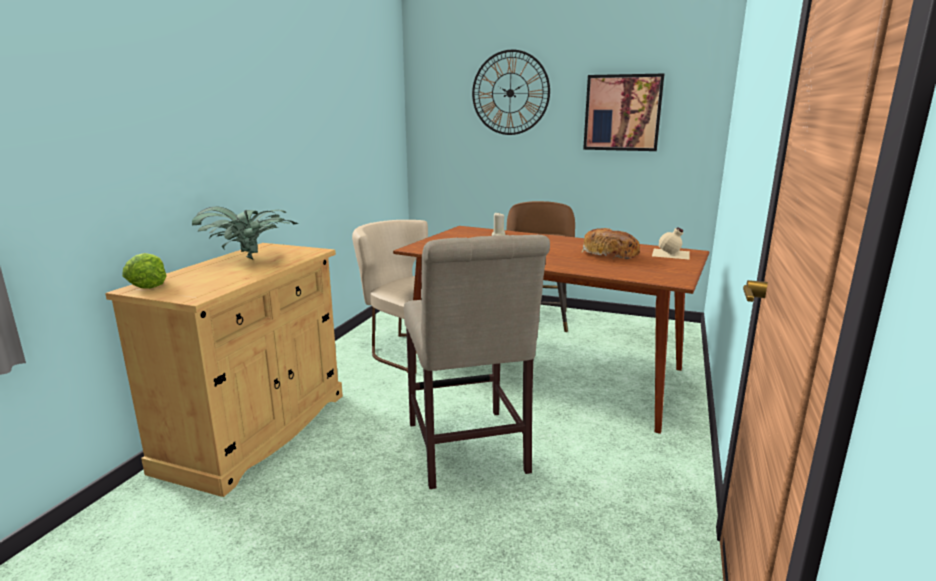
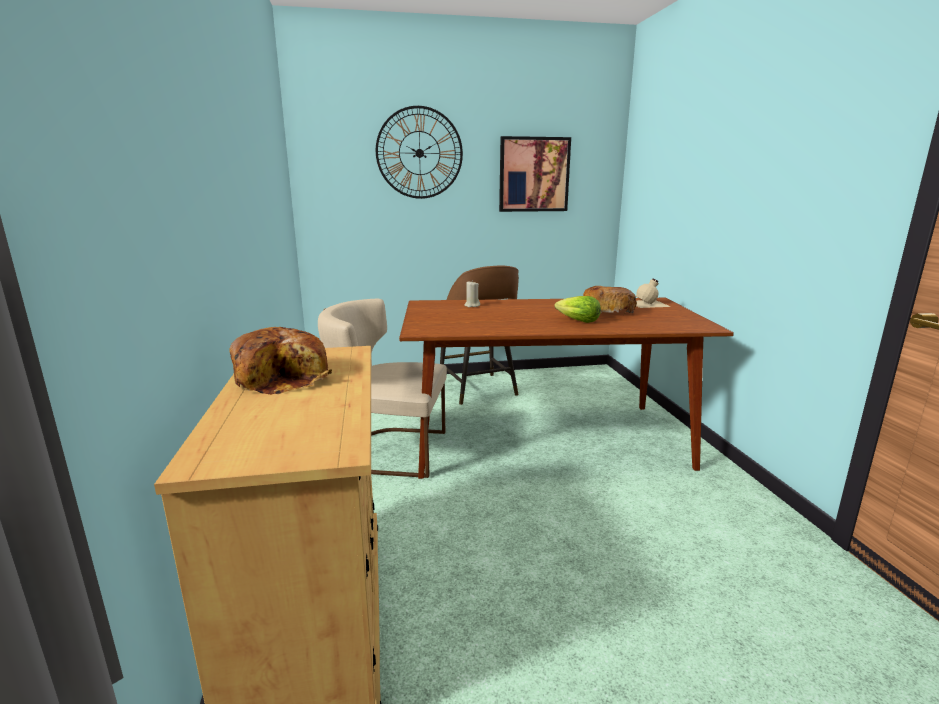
camera: 30 degrees left, 0 degrees up
lettuce [122,253,167,289] -> lettuce moved to [555,296,601,323]
potted plant [192,207,299,259] -> bread [229,327,332,395]
beige chair [404,235,550,489] -> none

